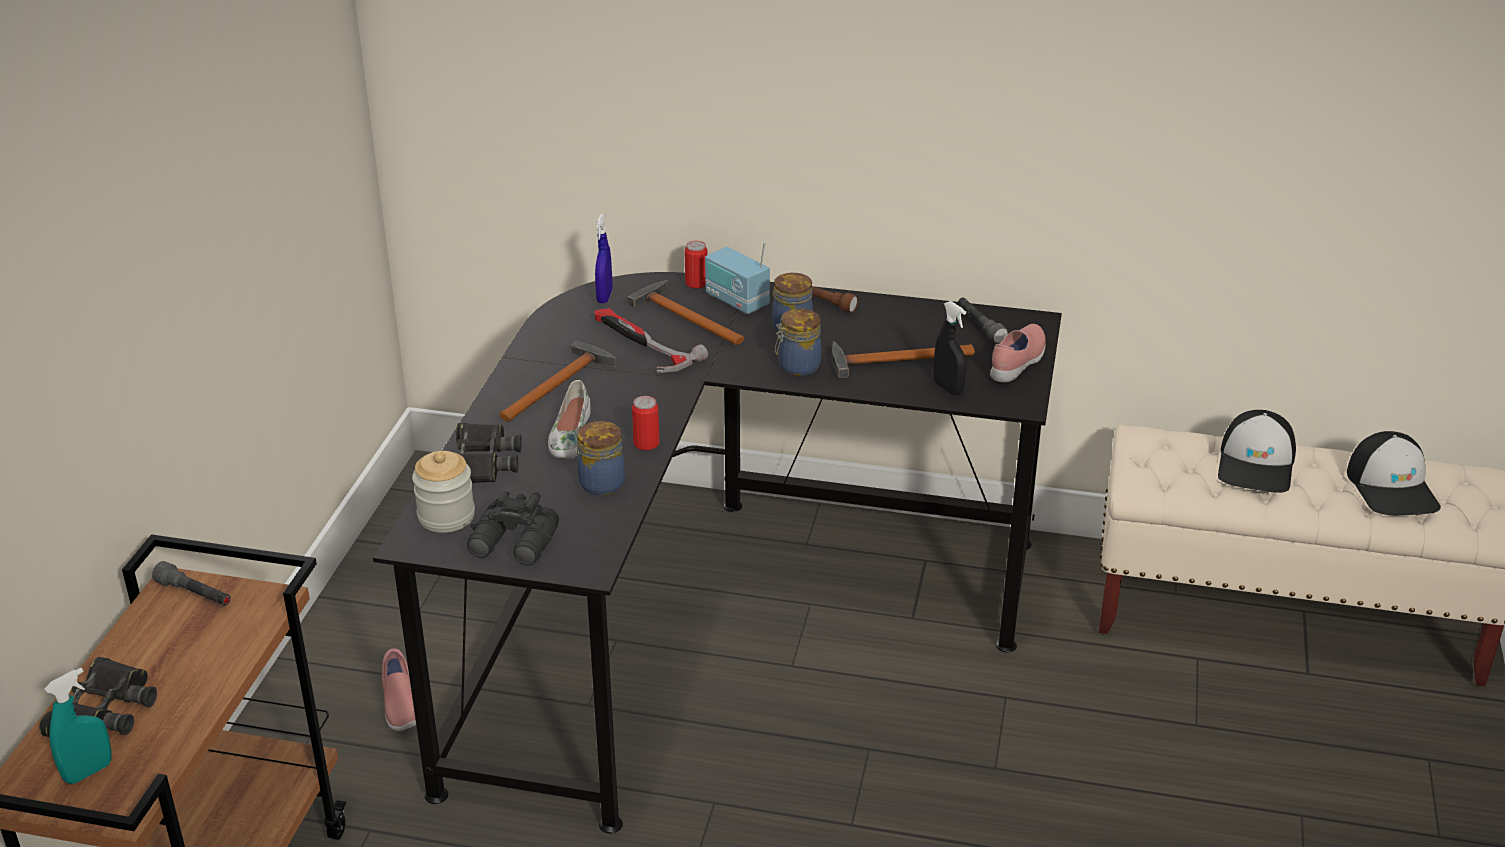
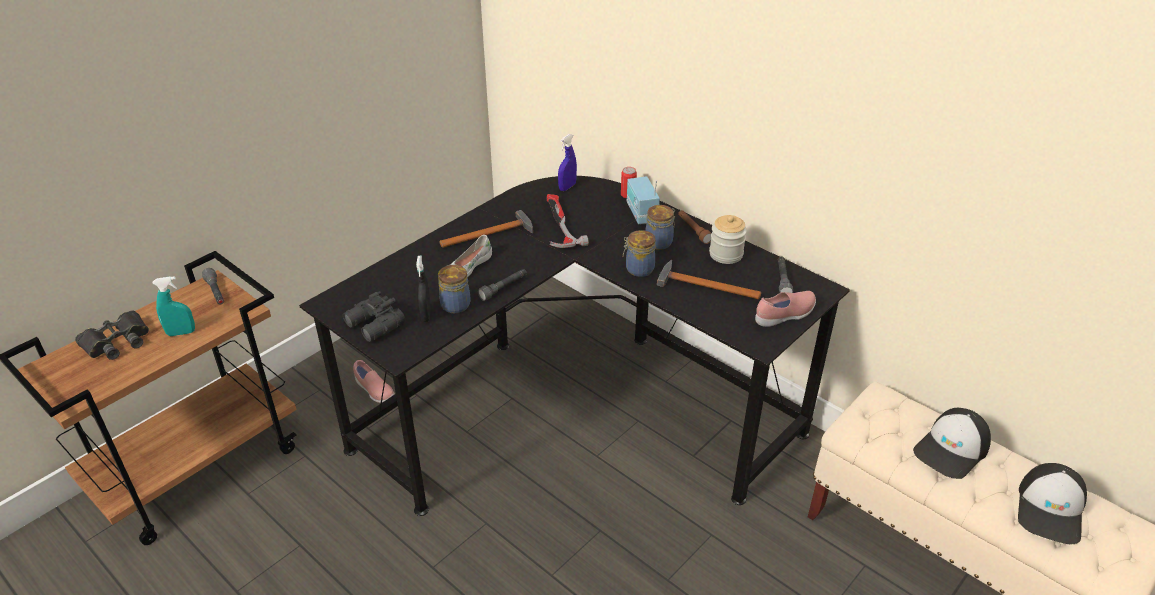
camera: 30 degrees right, 5 degrees up
turquoise spray bottle [44,668,112,784] -> turquoise spray bottle moved to [152,276,195,336]
pink shoe [382,649,416,731] -> pink shoe turned 60 degrees counterclockwise [353,360,395,403]
jar [412,451,475,533] -> jar moved to [709,215,747,264]
black binoculars [456,423,522,483] -> none
hammer [627,280,744,345] -> none
can [632,396,660,450] -> grey flashlight [478,269,527,301]
black spray bottle [933,301,967,396] -> black spray bottle moved to [416,256,431,322]

